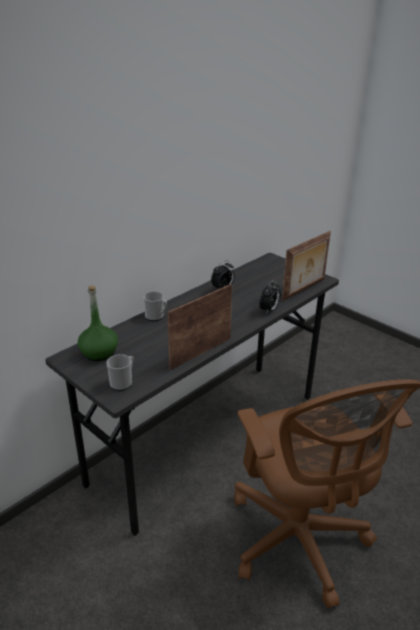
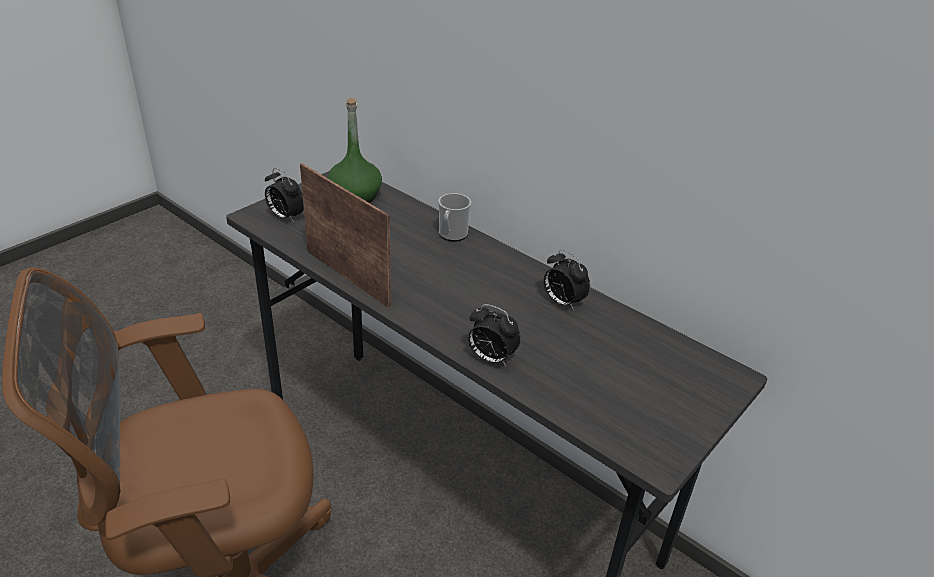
camera: 85 degrees right, 5 degrees up
mug [106,354,134,391] -> alarm clock [265,168,304,223]
picture frame [282,231,331,301] -> none

